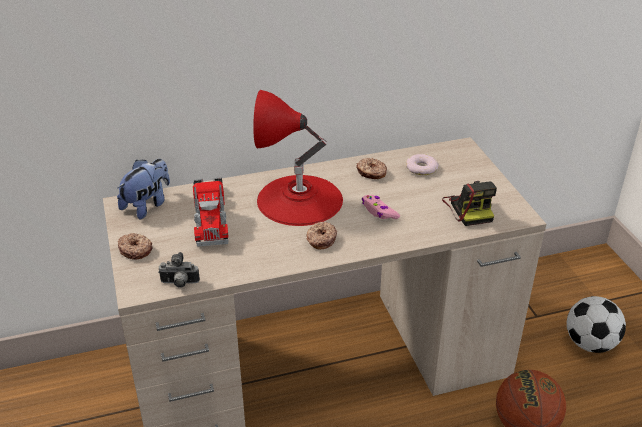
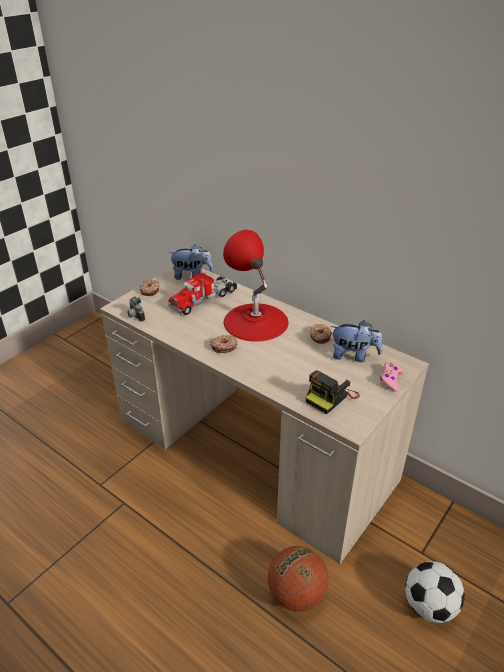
camera: 55 degrees right, 0 degrees up
pink game controller [362,195,400,219] -> pink game controller moved to [380,362,403,392]
donut [406,154,439,175] -> plush toy [331,320,383,362]

